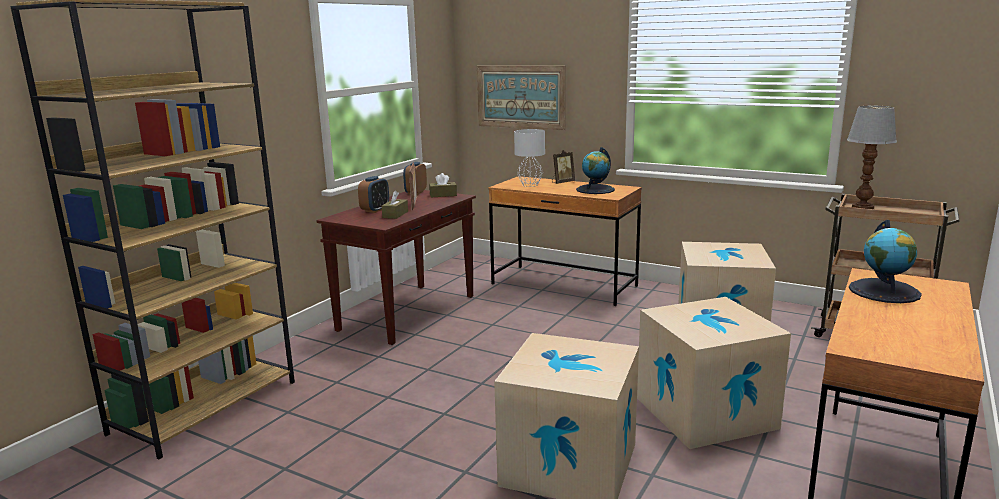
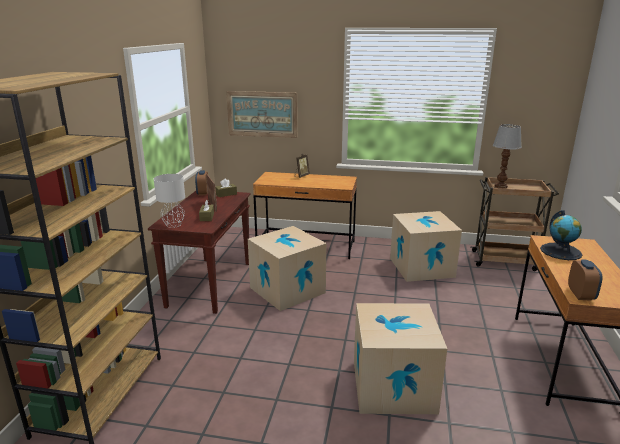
camera: 20 degrees left, 5 degrees up
alarm clock [358,176,389,213] -> alarm clock moved to [568,259,603,301]
grey table lamp [514,129,545,187] -> grey table lamp moved to [154,174,185,228]
globe [576,147,615,194] -> none
cardboard box [637,297,791,449] -> cardboard box moved to [248,226,326,311]

